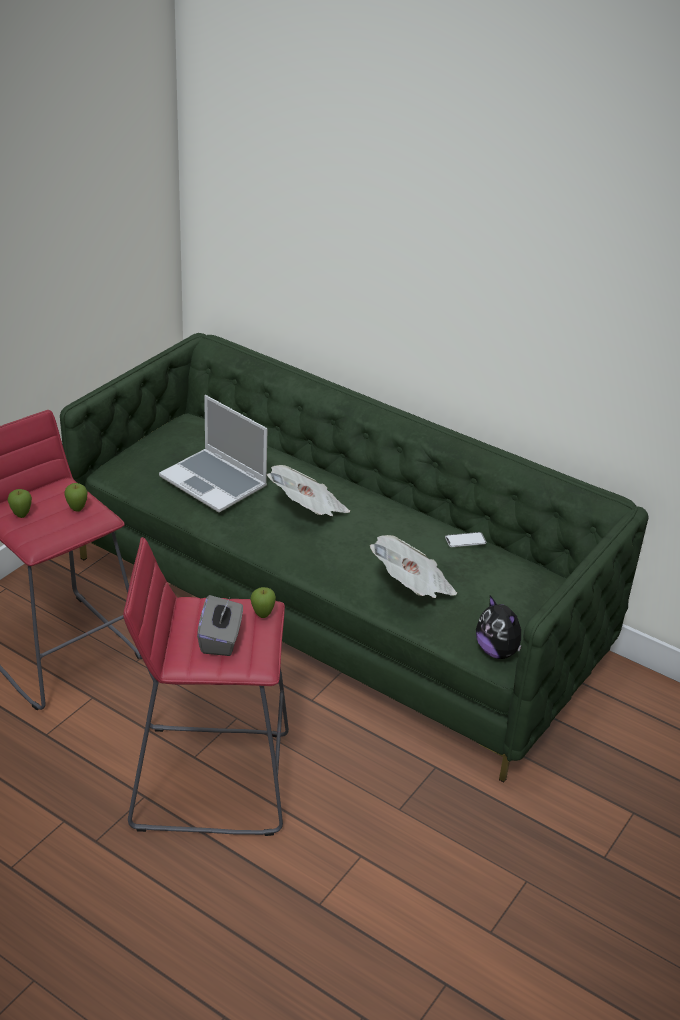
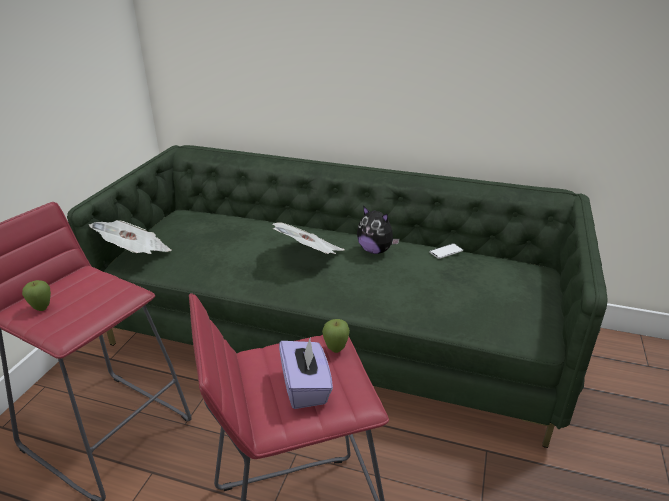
camera: 15 degrees left, 5 degrees down
apple [64,483,88,511] -> none
laptop [159,395,268,513] -> none
grey tissue box [197,595,243,656] -> purple tissue box [279,336,333,409]
newspaper [370,535,457,598] -> newspaper moved to [89,220,171,254]
plush toy [476,596,521,659] -> plush toy moved to [357,206,400,254]

